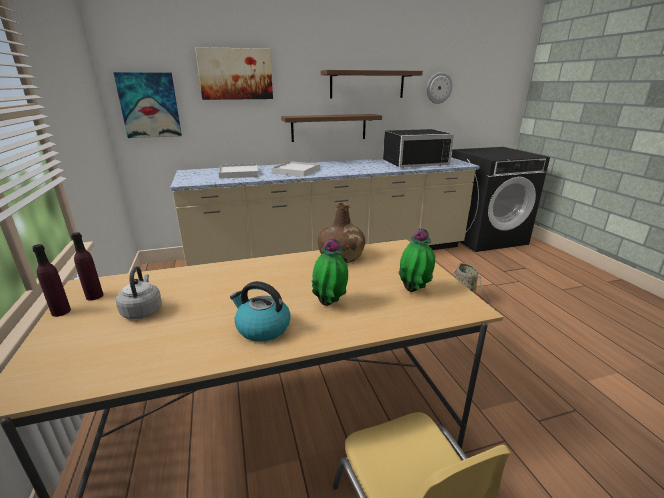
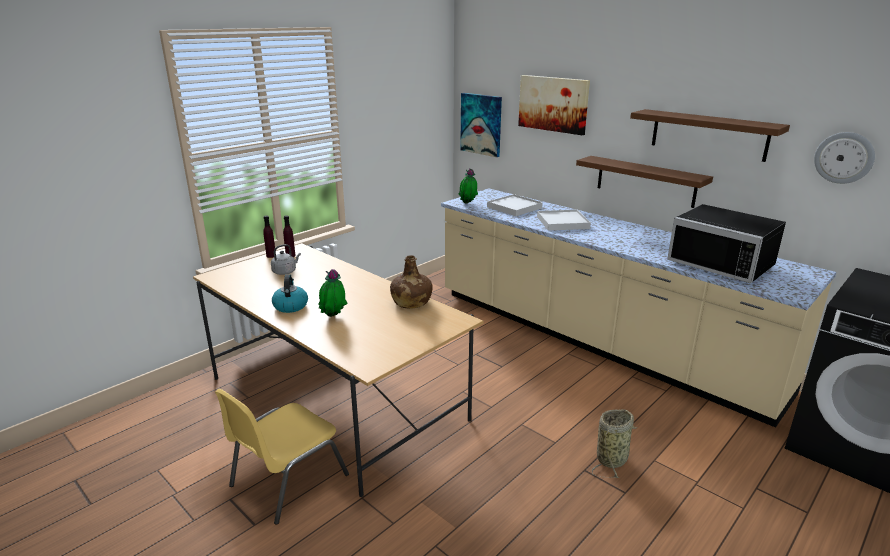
camera: 60 degrees right, 0 degrees up
potted plant [399,228,435,292] -> potted plant moved to [459,168,478,204]

